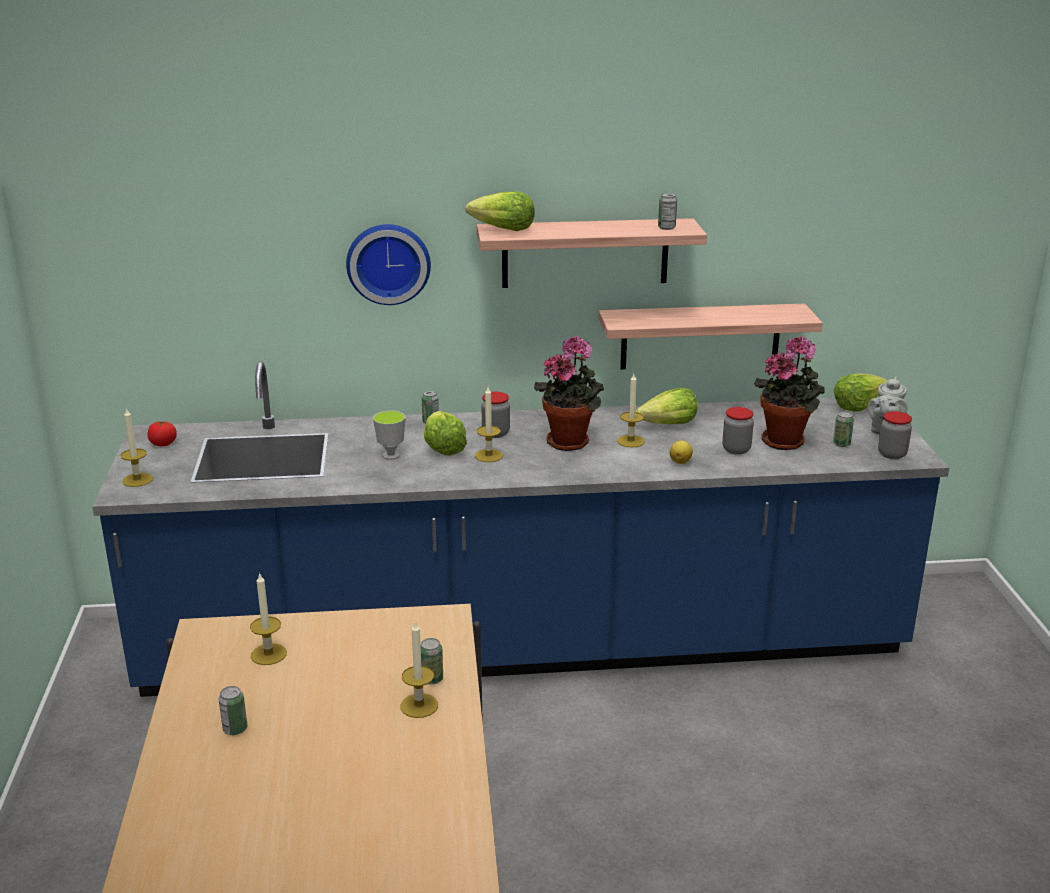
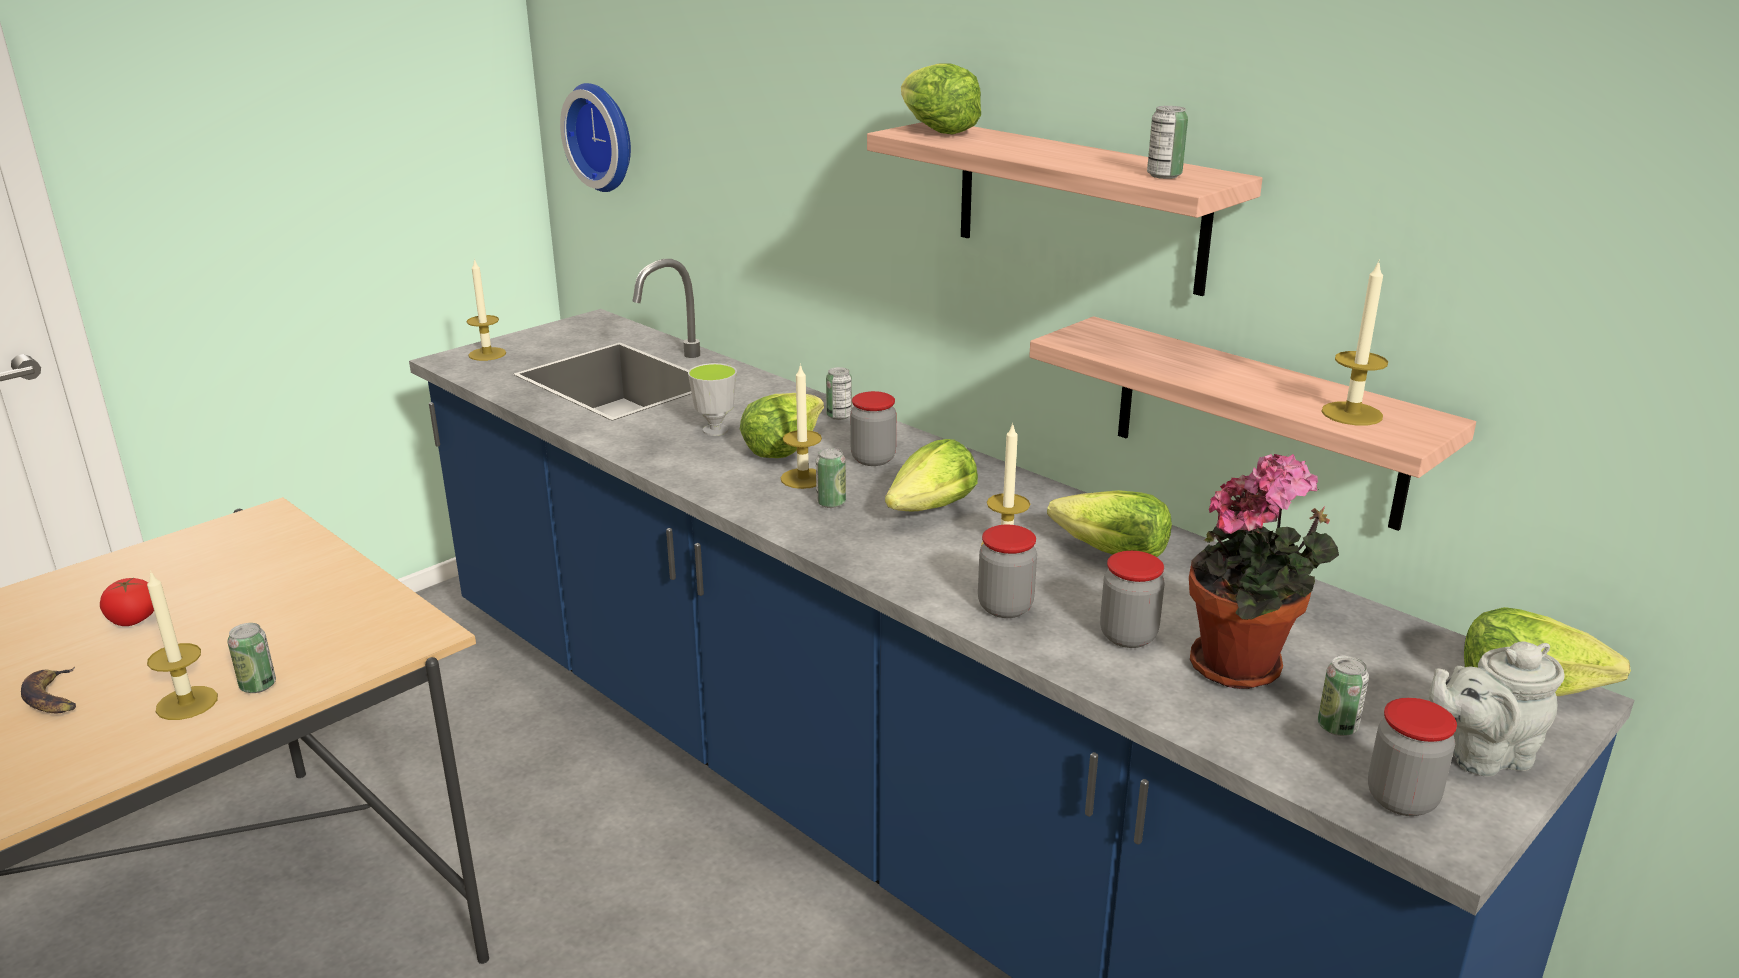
camera: 50 degrees right, 0 degrees up
tomato [147,421,177,446] -> tomato moved to [100,578,154,626]
can [219,686,247,735] -> can moved to [816,448,846,508]
candle [250,572,287,665] -> candle moved to [1322,261,1388,425]
wall clock [346,224,431,305] -> wall clock moved to [560,83,631,192]
potted plant [534,335,604,451] -> lettuce [885,439,978,511]
lemon [670,441,693,464] -> jar [978,525,1037,618]
none -> banana [21,667,76,713]

